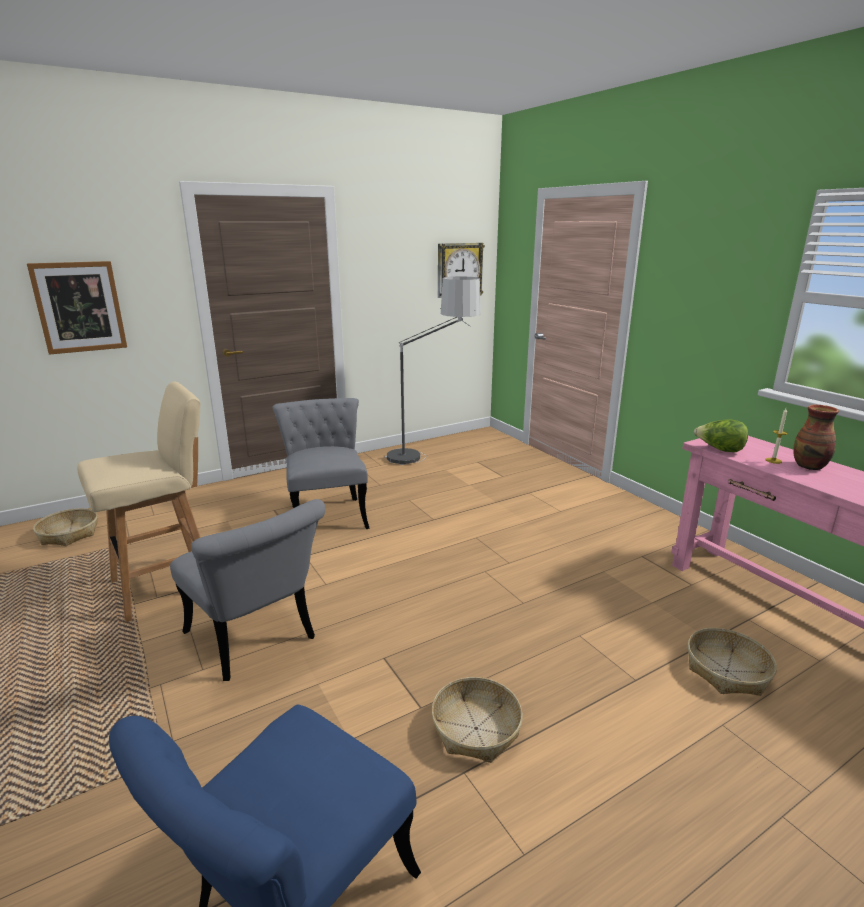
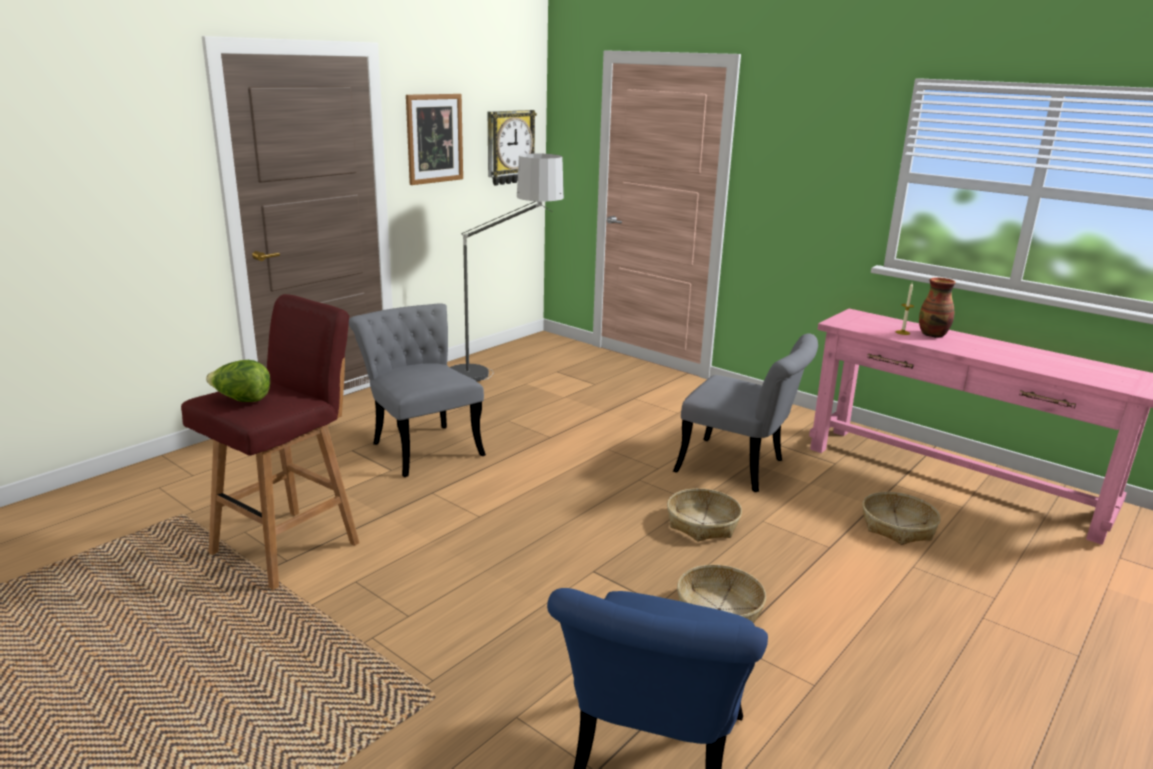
camera: 20 degrees left, 0 degrees up
picture [27,261,127,355] -> picture moved to [406,94,463,185]
basket [33,508,98,546] -> basket moved to [667,488,742,541]
beige stool [77,382,201,622] -> red stool [181,294,359,590]
grey chair [170,499,325,681] -> grey chair moved to [673,333,818,492]
lettuce [694,419,748,452] -> lettuce moved to [206,360,270,402]

